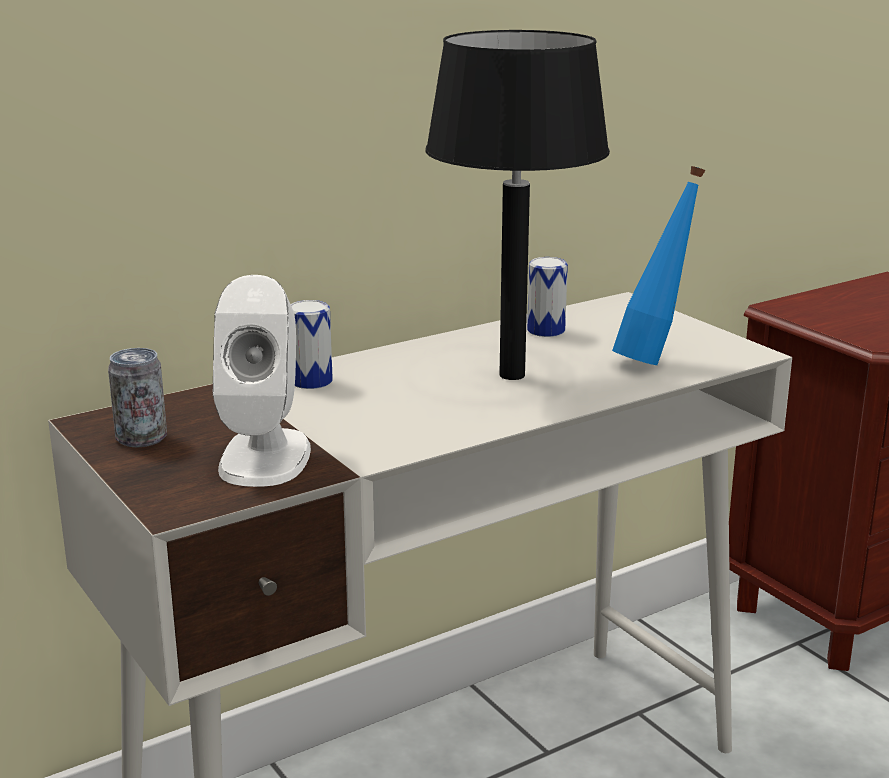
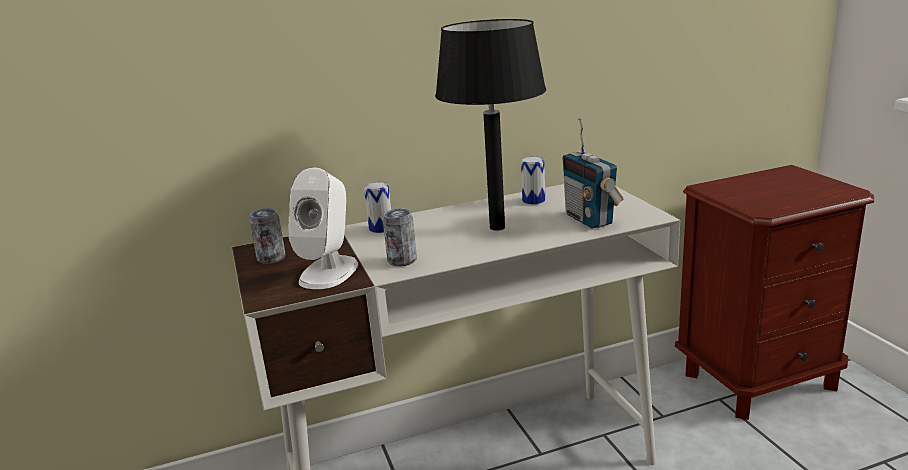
camera: 15 degrees right, 0 degrees up
blue bottle [612,166,705,365] -> radio [562,118,624,228]
none -> can [383,208,417,267]

